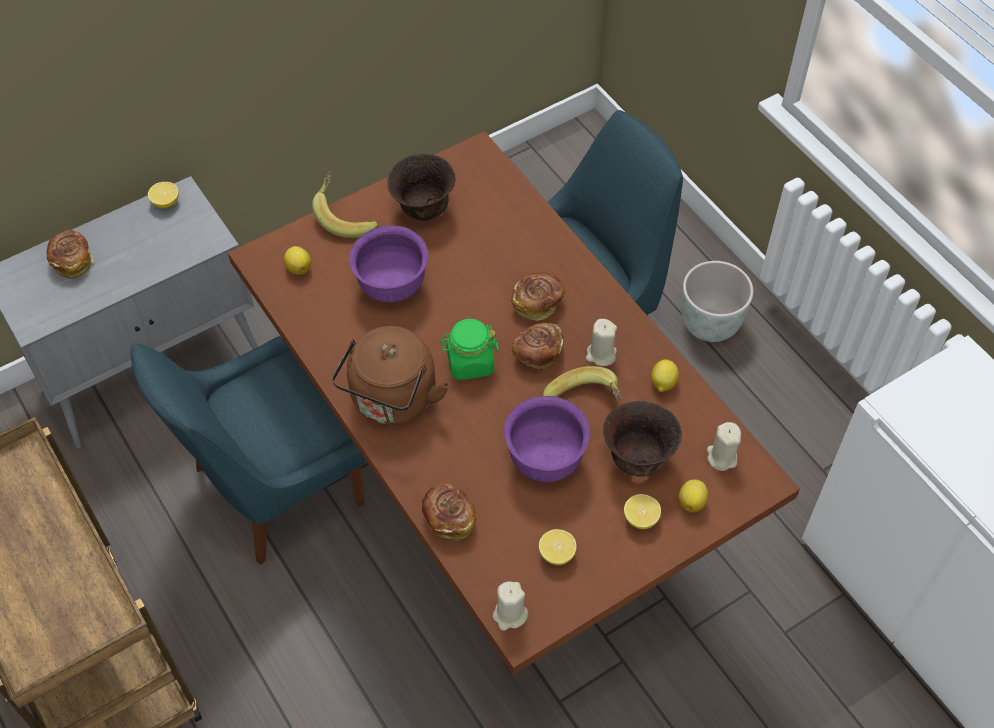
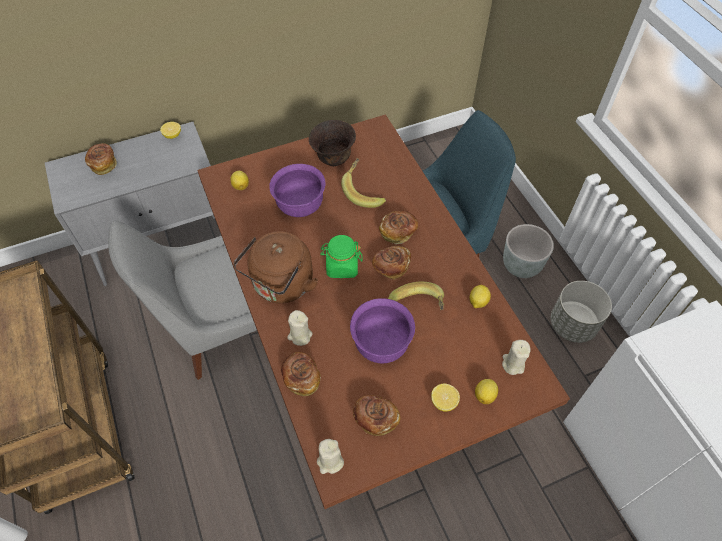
camera: 10 degrees right, 0 degrees up
blue chair [130,336,365,565] -> grey chair [108,220,257,380]
banana [312,171,378,238] -> banana moved to [341,158,386,208]
lemon [539,529,577,565] -> bread [353,395,400,436]
beige candle [586,319,617,366] -> beige candle moved to [287,310,312,346]
brown bowl [603,401,682,477] -> none
none -> grey planter [551,281,612,343]

